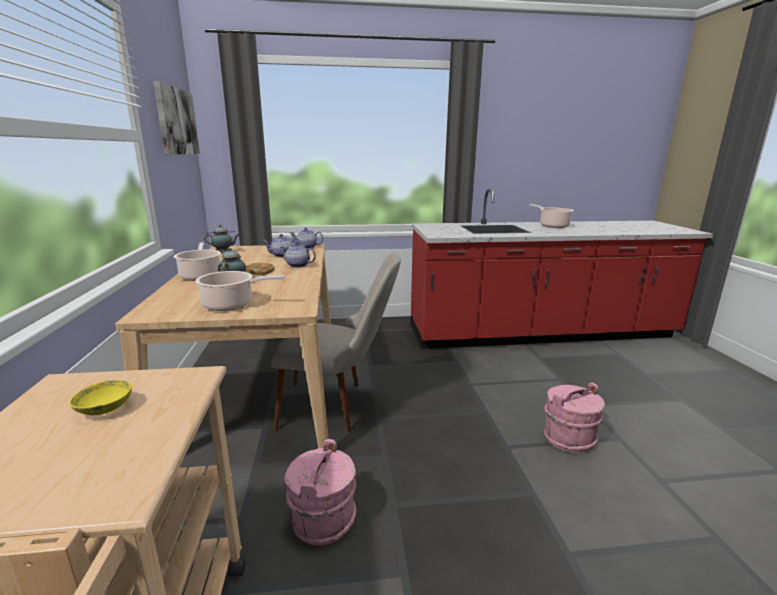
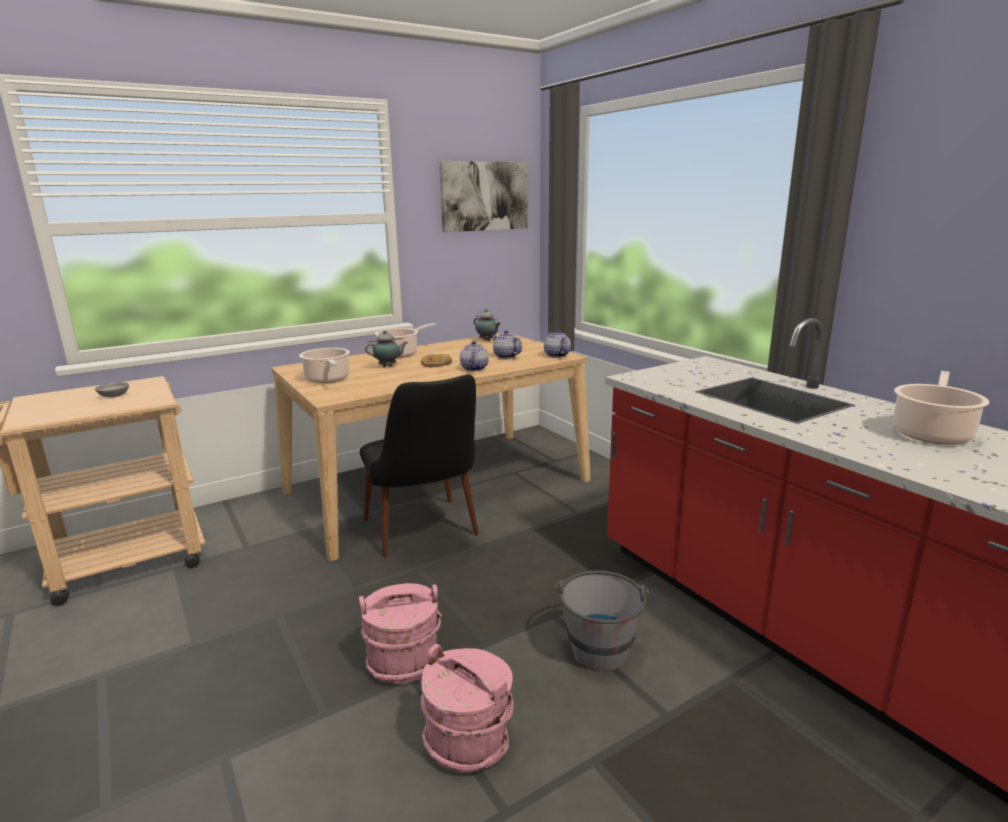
camera: 65 degrees right, 0 degrees up
yellow bowl [69,380,132,415] -> grey bowl [95,382,129,398]
beige chair [271,252,401,432] -> black chair [360,374,479,558]
pink bucket [284,439,357,546] -> pink bucket moved to [359,583,442,684]
none -> grey bucket [554,570,649,672]

